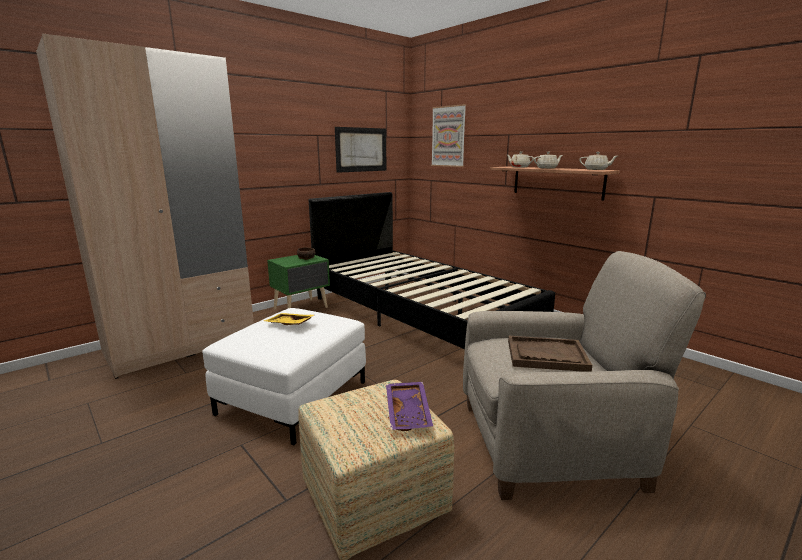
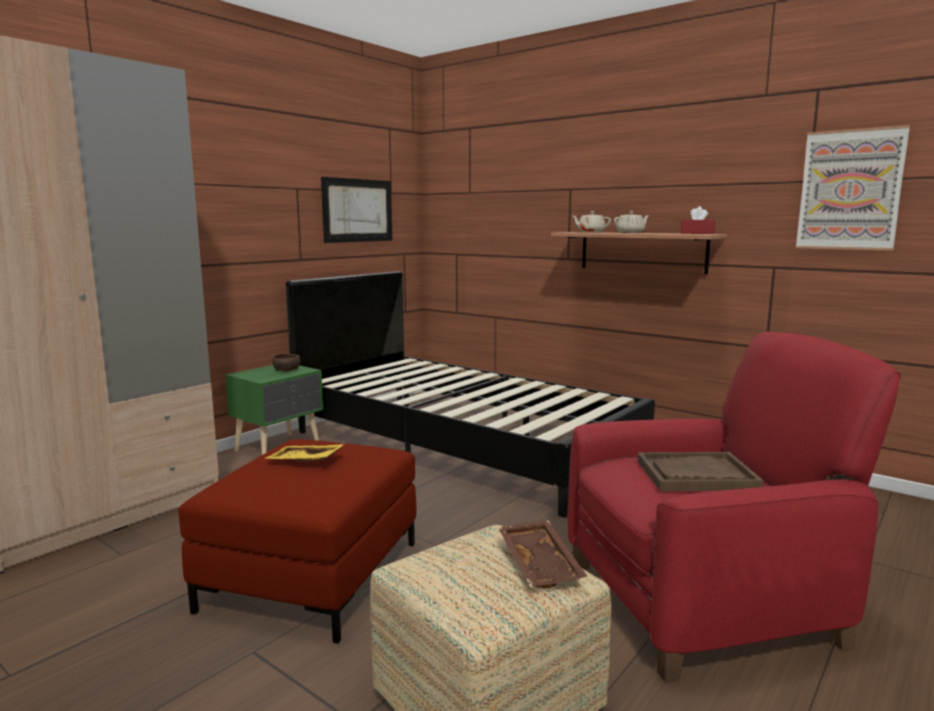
camera: 10 degrees left, 5 degrees down
white ottoman [202,308,366,445] -> red ottoman [178,439,416,644]
purple tray [386,382,433,431] -> brown tray [498,520,588,589]
picture [431,104,466,167] -> picture moved to [796,125,910,251]
beige armchair [463,251,706,500] -> red armchair [568,332,901,683]
beige teapot [579,152,618,170] -> red tissue box [681,206,715,234]

